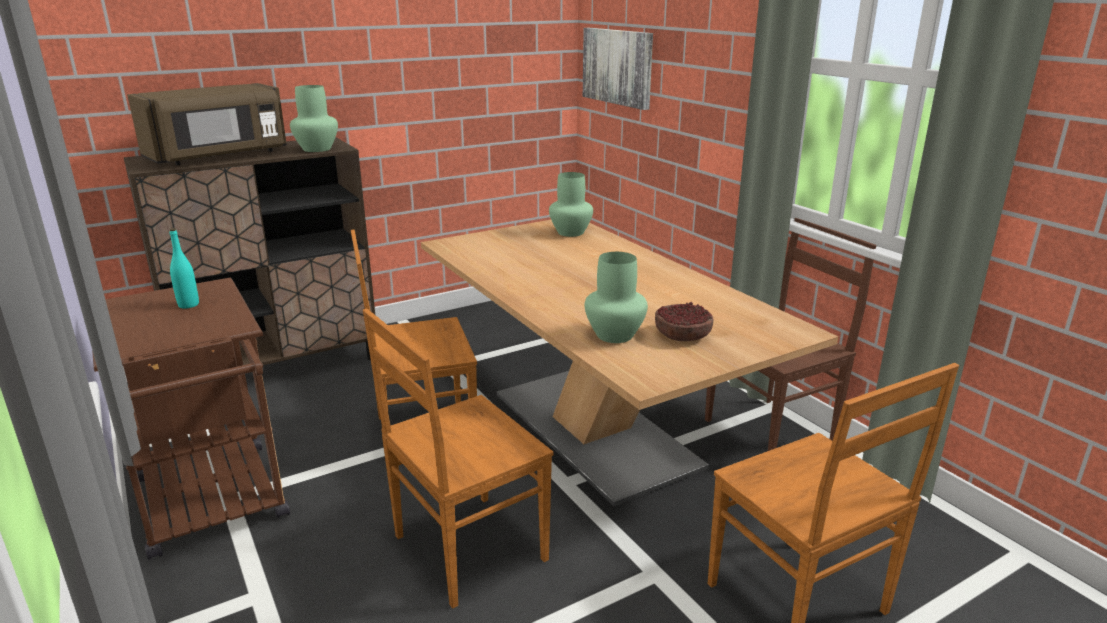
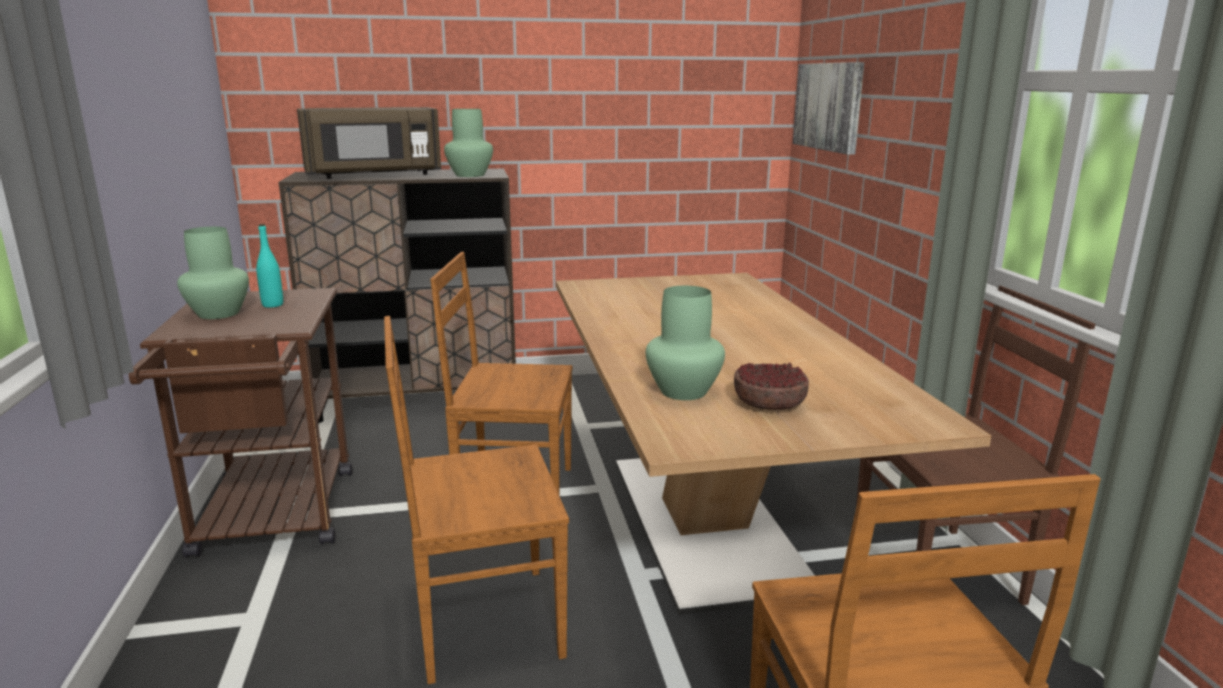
camera: 20 degrees right, 5 degrees down
green vase [549,172,593,237] -> green vase moved to [177,227,249,319]

